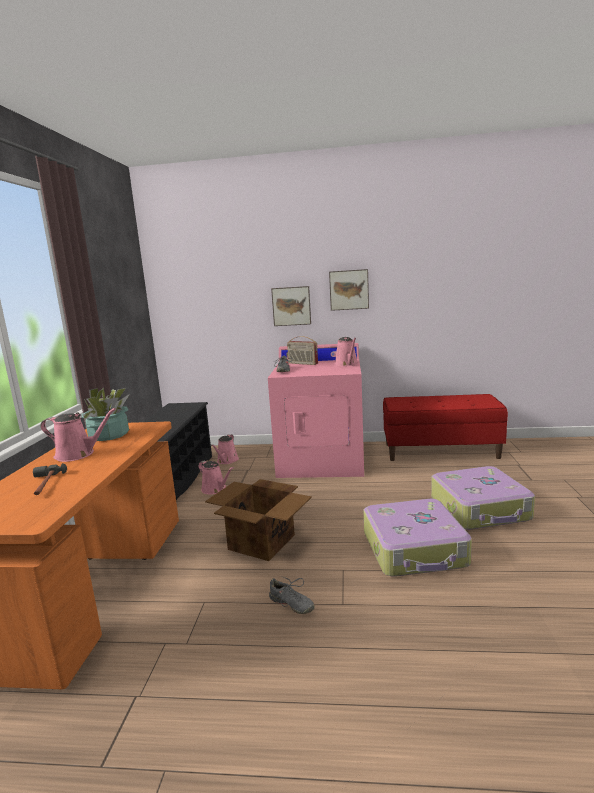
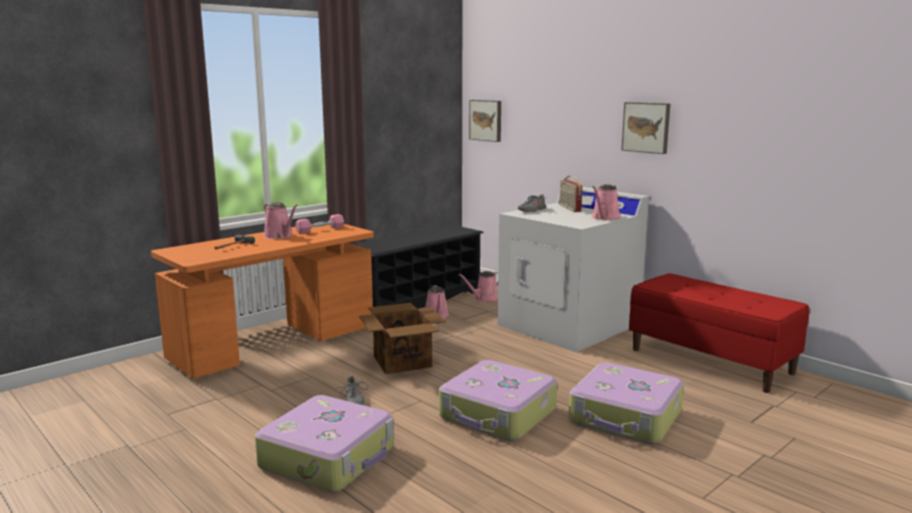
camera: 40 degrees right, 0 degrees up
potted plant [82,388,130,441] -> pink dumbbell [295,214,344,234]
pink washing machine [268,343,364,478] -> white washing machine [498,187,649,352]
picture [271,286,311,326] -> picture moved to [469,100,501,142]
none -> suitcase [255,395,394,492]

